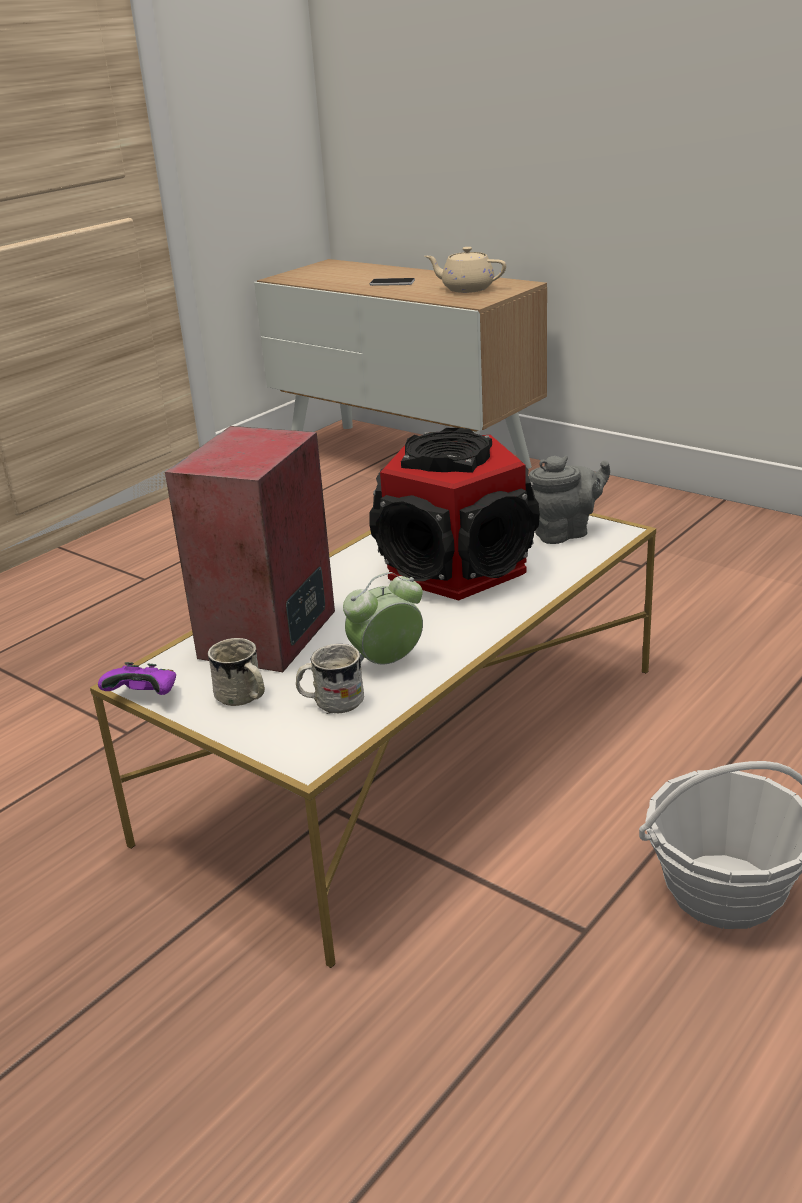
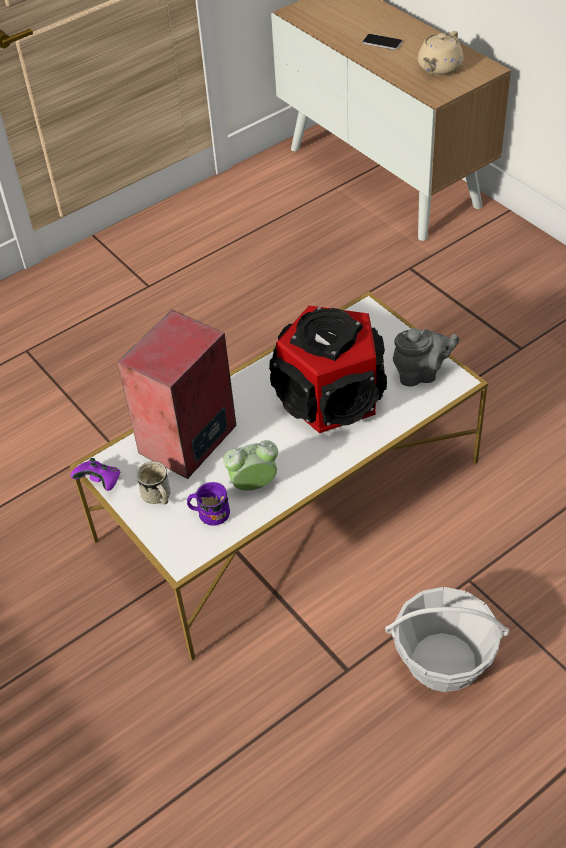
camera: 15 degrees right, 20 degrees up
white mug [296,644,364,714] -> purple mug [187,482,230,526]
beige teapot [425,247,506,293] -> beige teapot turned 90 degrees counterclockwise [418,31,463,76]

